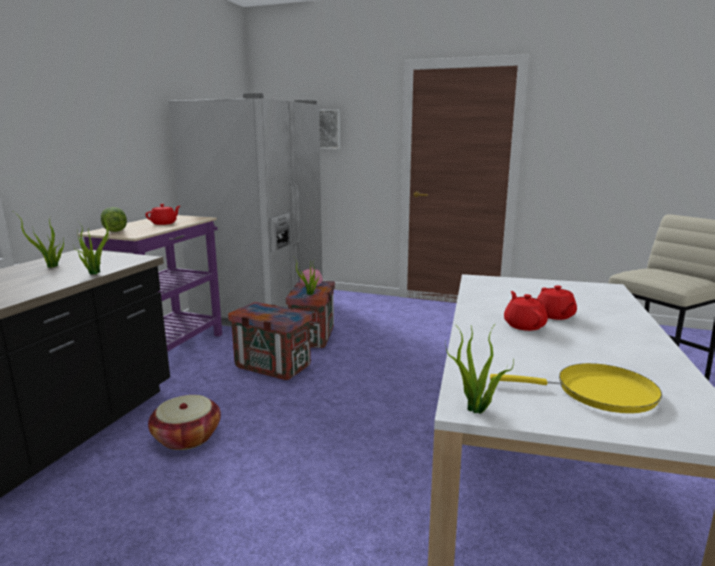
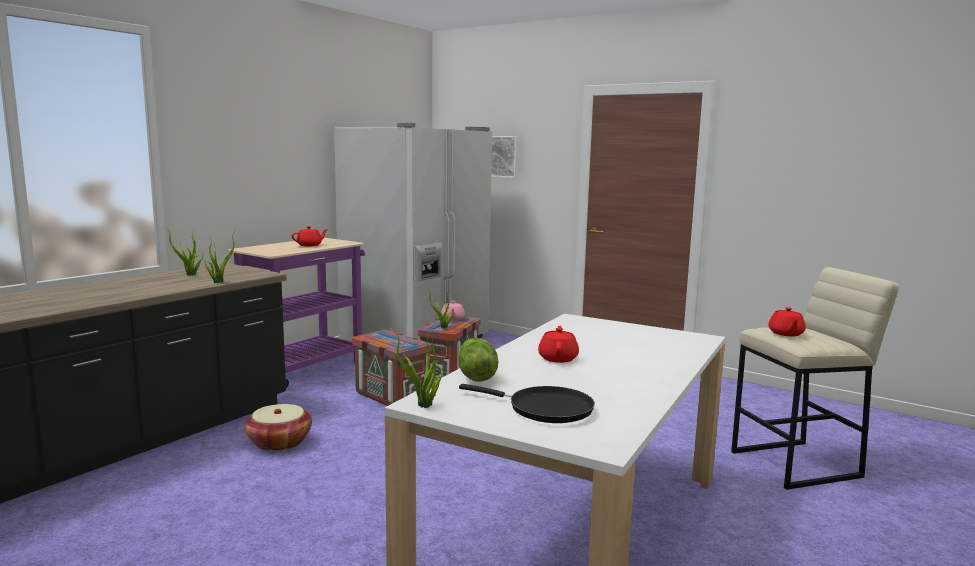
camera: 15 degrees right, 5 degrees down
lettuce [101,207,127,232] -> lettuce moved to [459,338,499,381]
yellow frying pan [490,363,662,413] -> black frying pan [459,384,595,423]
red teapot [537,285,577,320] -> red teapot moved to [768,307,806,336]

